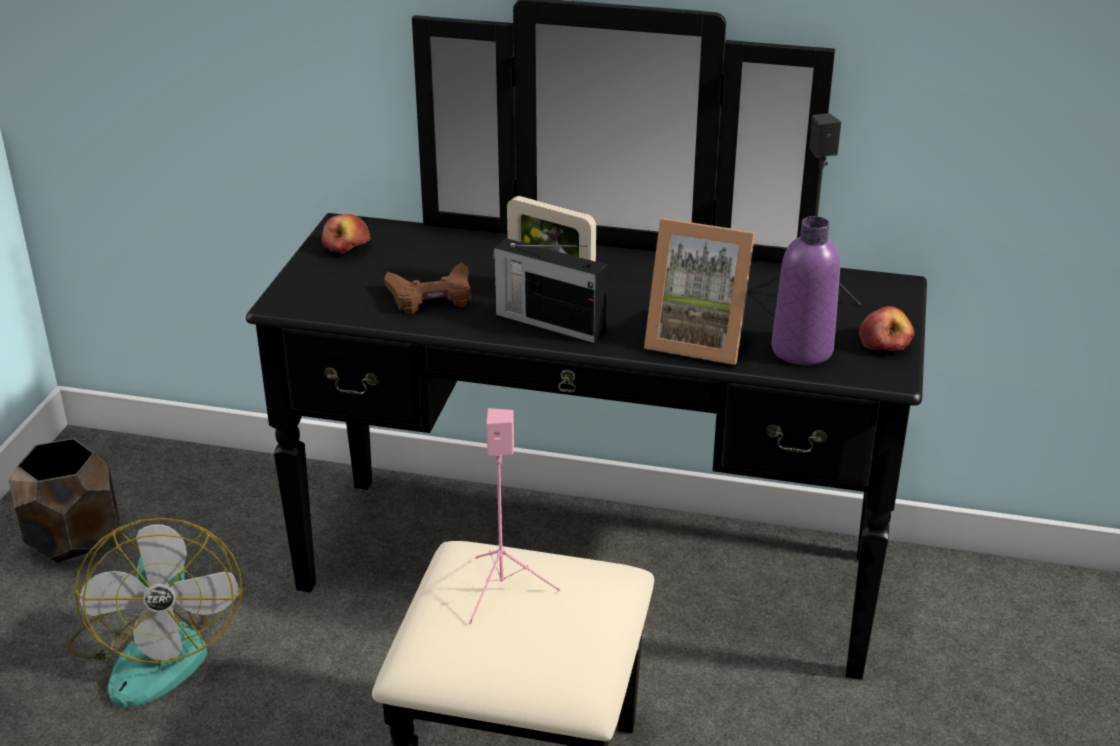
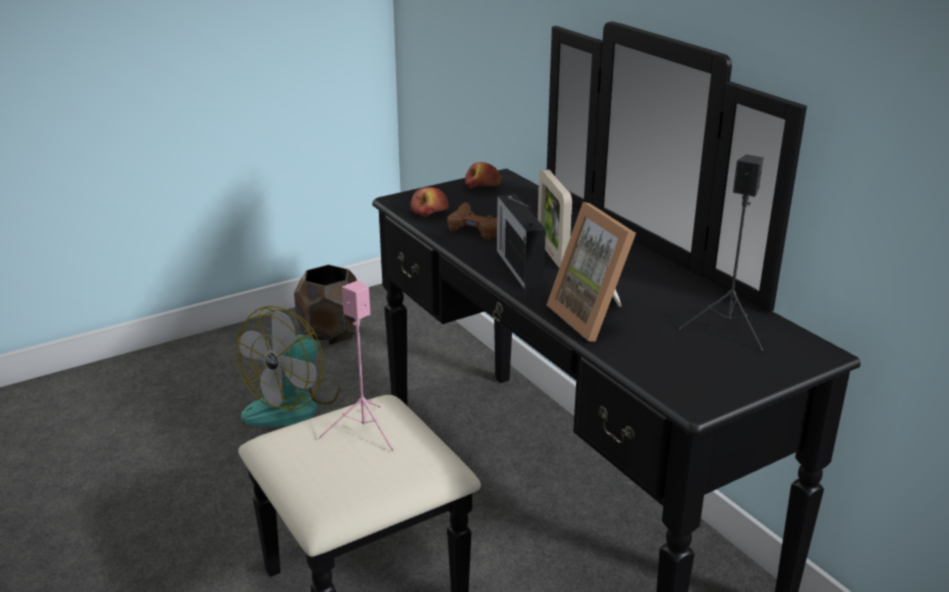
camera: 45 degrees right, 5 degrees down
purple bottle [772,216,840,365] -> none
apple [859,306,914,351] -> apple moved to [410,187,449,217]

